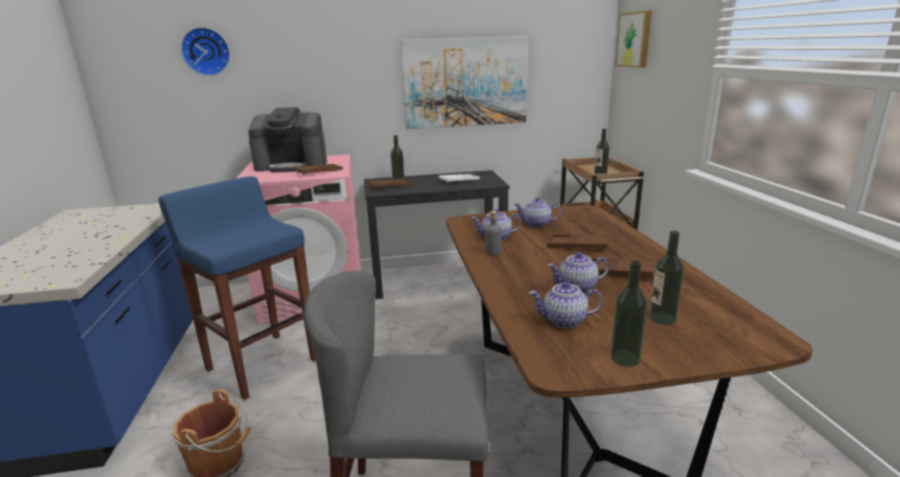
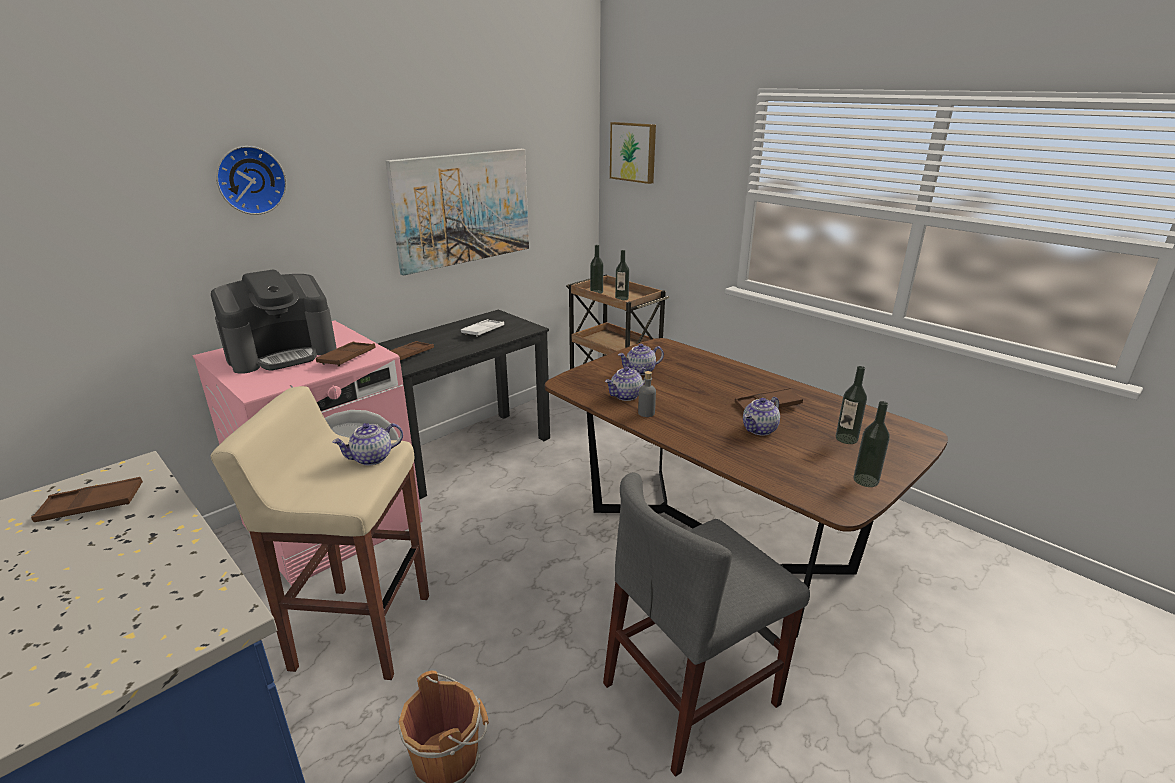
camera: 35 degrees left, 5 degrees up
blue stool [158,176,316,400] -> beige stool [211,386,429,680]
wall clock [181,27,230,76] -> wall clock moved to [216,146,287,215]
bottle [391,135,404,180] -> bottle moved to [590,245,603,294]
teapot [529,281,603,328] -> teapot moved to [332,423,403,466]
brown tray [547,234,609,249] -> brown tray moved to [31,477,143,522]

